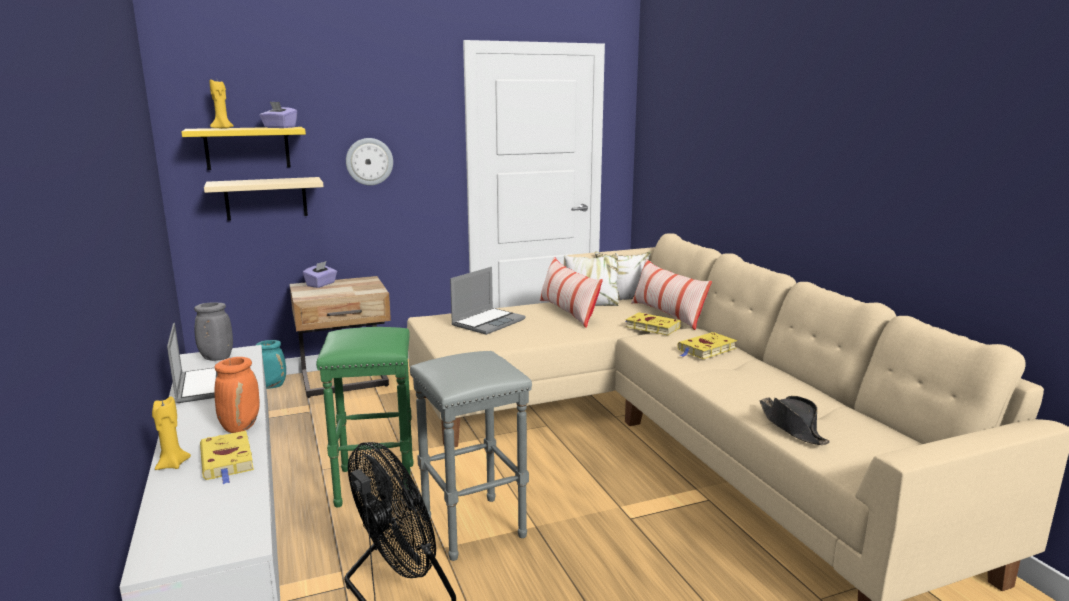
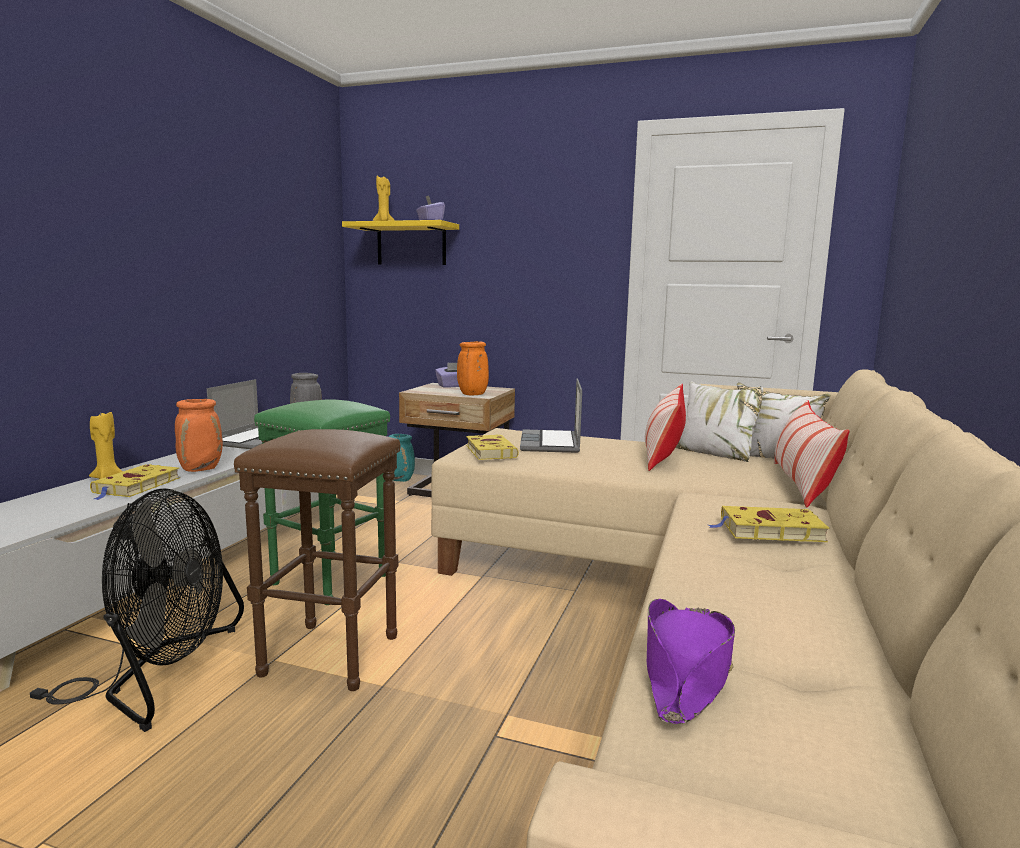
camera: 40 degrees right, 5 degrees down
beige shelf [204,177,324,221] -> none
wall clock [346,138,393,185] -> none
grey stool [410,351,532,561] -> brown stool [234,429,400,691]
laptop [450,267,526,335] -> laptop turned 105 degrees clockwise [520,379,582,453]
yellow book [624,312,681,335] -> yellow book moved to [466,434,519,460]
black hat [759,396,830,445] -> purple hat [647,599,735,724]
none -> orange vase [457,341,489,396]

